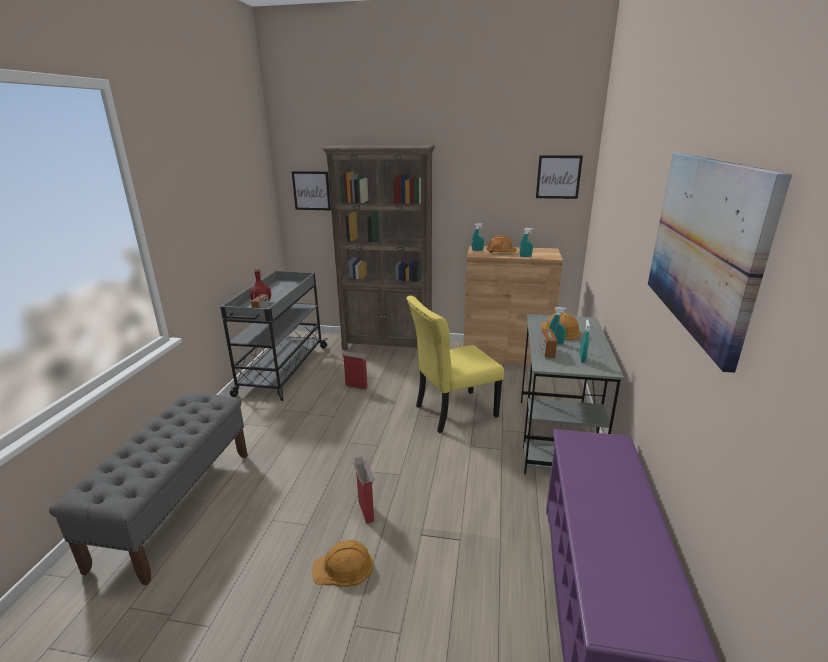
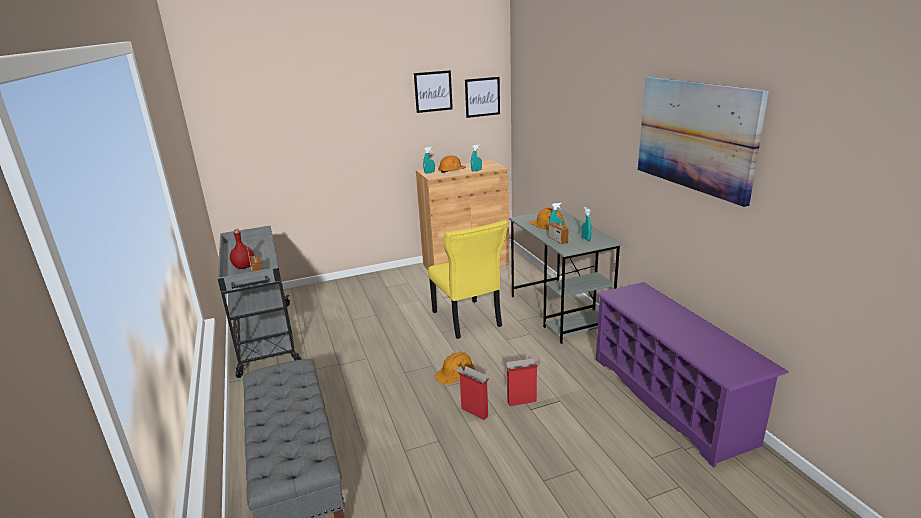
camera: 30 degrees left, 0 degrees up
picture [292,171,331,210] -> picture moved to [414,70,453,113]
orange hard hat [312,540,374,587] -> orange hard hat moved to [434,352,475,385]
brown bookcase [323,145,435,350] -> none
cardboard box [342,351,368,389] -> cardboard box moved to [505,358,540,406]
yellow chair [406,296,504,433] -> yellow chair turned 60 degrees counterclockwise [428,220,508,339]

